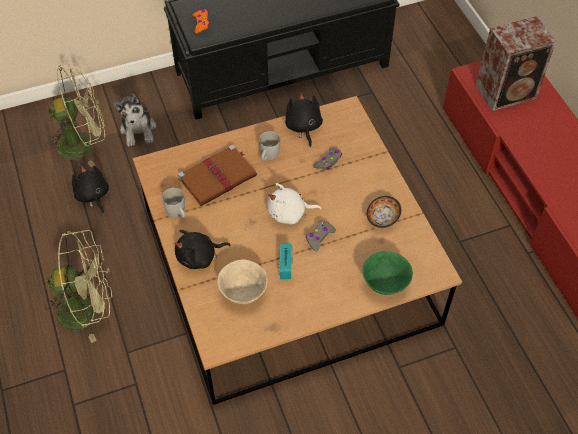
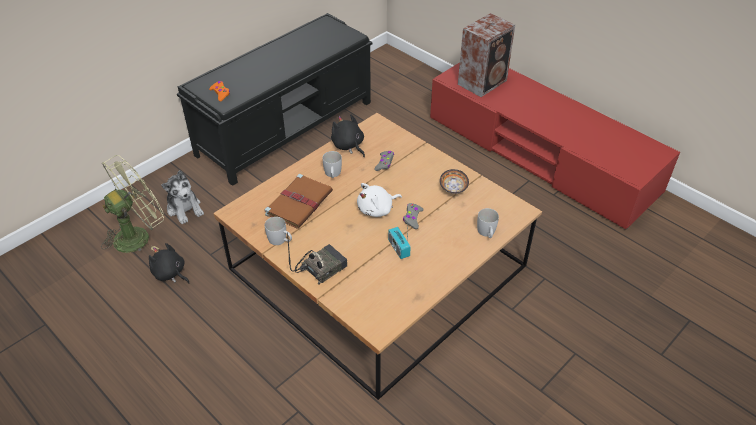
camera: 25 degrees left, 10 degrees down
green fan [45,230,112,343] -> none
black plush toy [175,230,230,269] -> radio [287,232,347,285]
beige bowl [217,259,268,304] -> none
green bowl [362,251,413,295] -> white mug [477,208,499,238]

